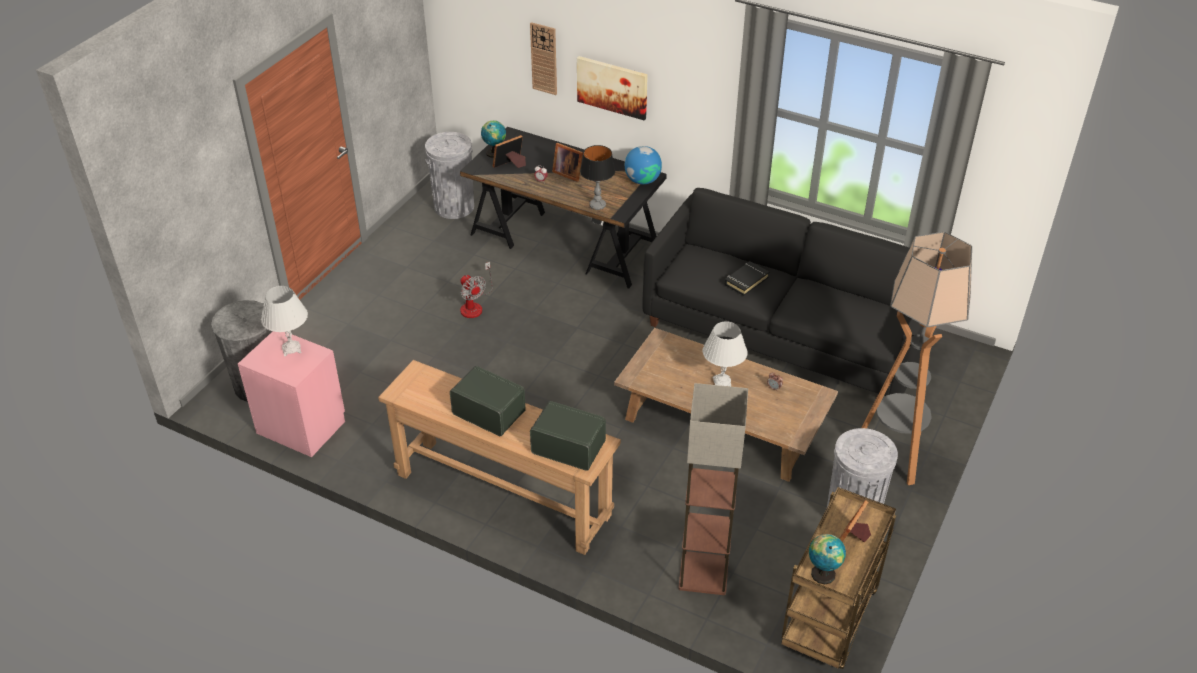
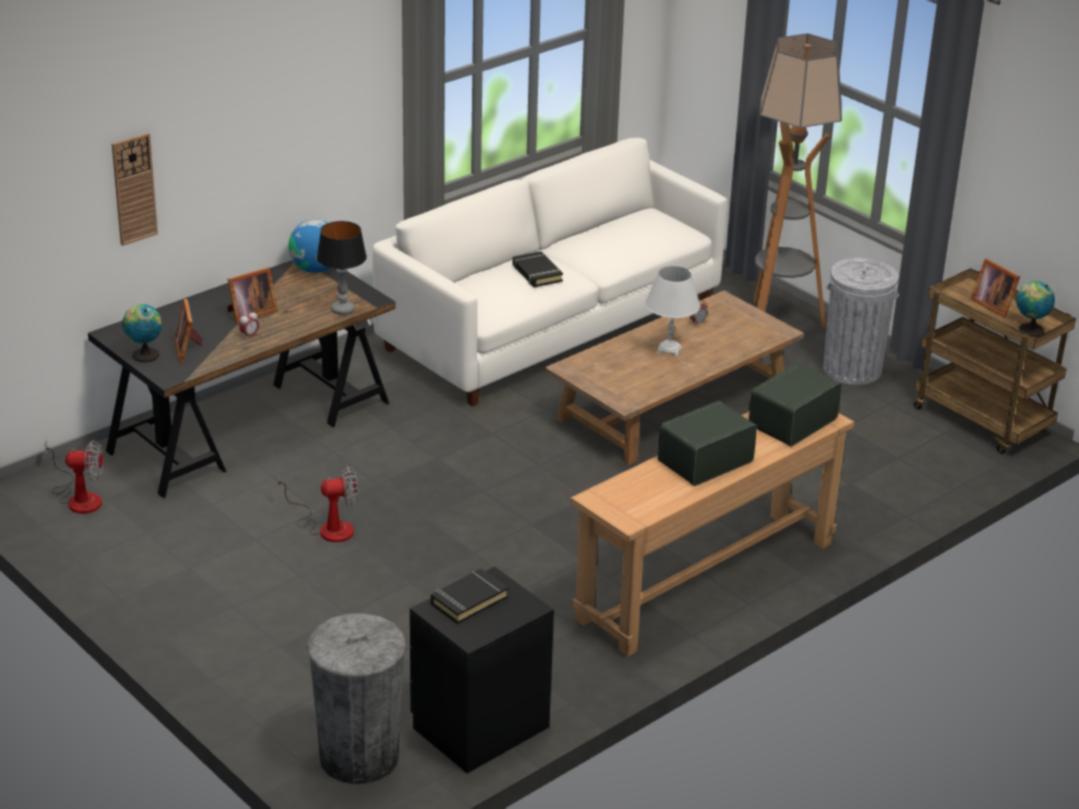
camera: 70 degrees left, 10 degrees down
pink nightstand [238,331,345,457] -> black nightstand [410,566,554,773]
white table lamp [261,286,308,357] -> black book [431,569,508,624]
grey trash can [425,132,474,219] -> fan [44,439,104,514]
picture [577,56,648,120] -> none
black sofa [642,188,922,396] -> white sofa [372,138,727,406]
floor lamp [678,383,748,595] -> none

